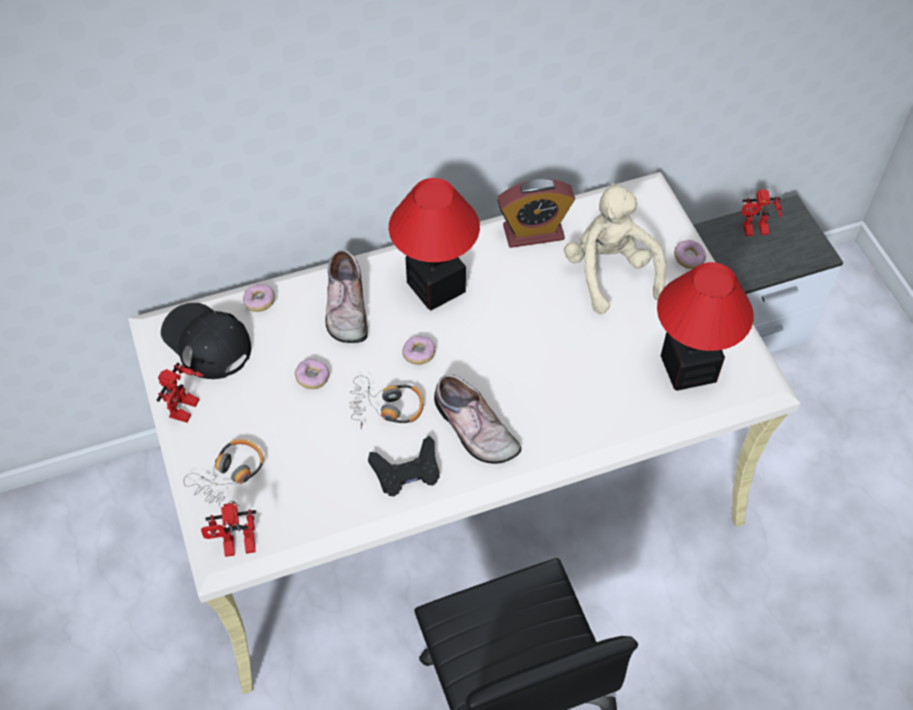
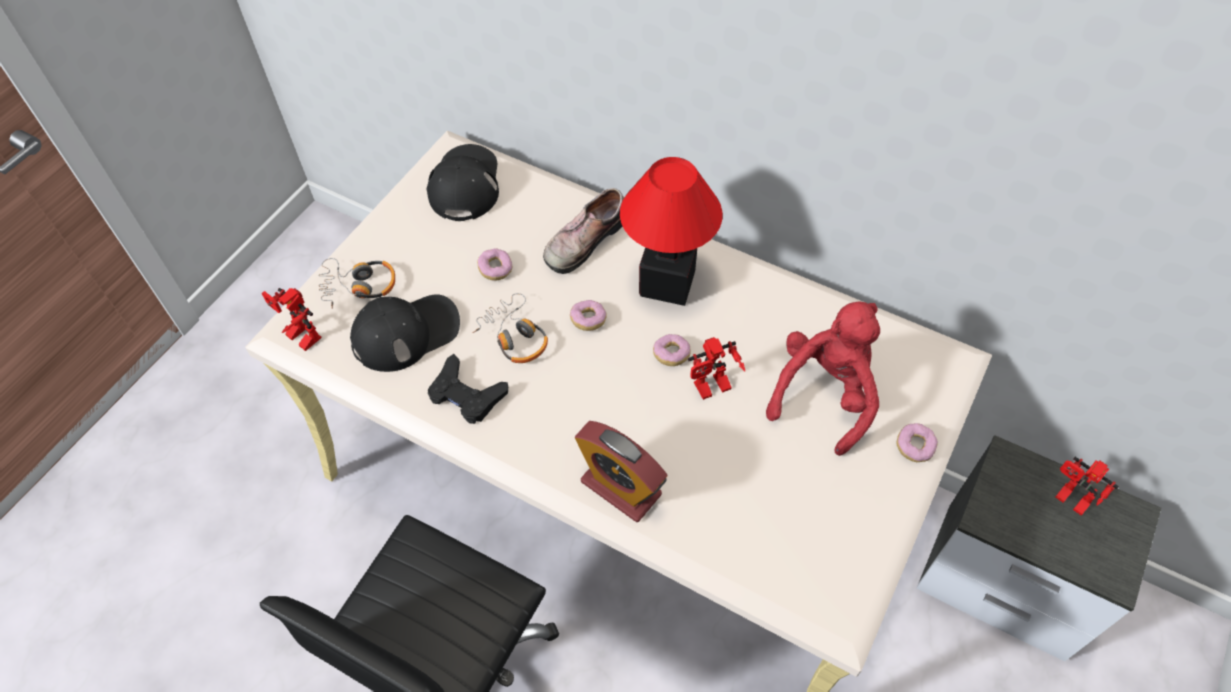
camera: 50 degrees right, 0 degrees up
toy robot [157,363,204,423] -> toy robot moved to [688,337,745,400]
donut [243,284,275,312] -> donut moved to [653,334,691,366]
shoe [434,374,521,464] -> none
alarm clock [497,179,575,248] -> alarm clock moved to [575,421,667,522]
beige plush toy [564,183,666,314] -> red plush toy [766,301,880,456]
table lamp [657,262,754,391] -> none
none -> black cap [350,294,460,372]

